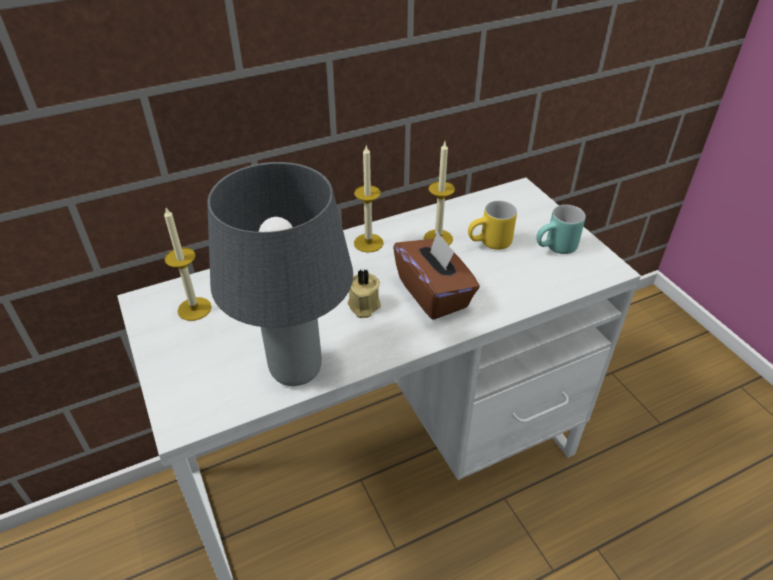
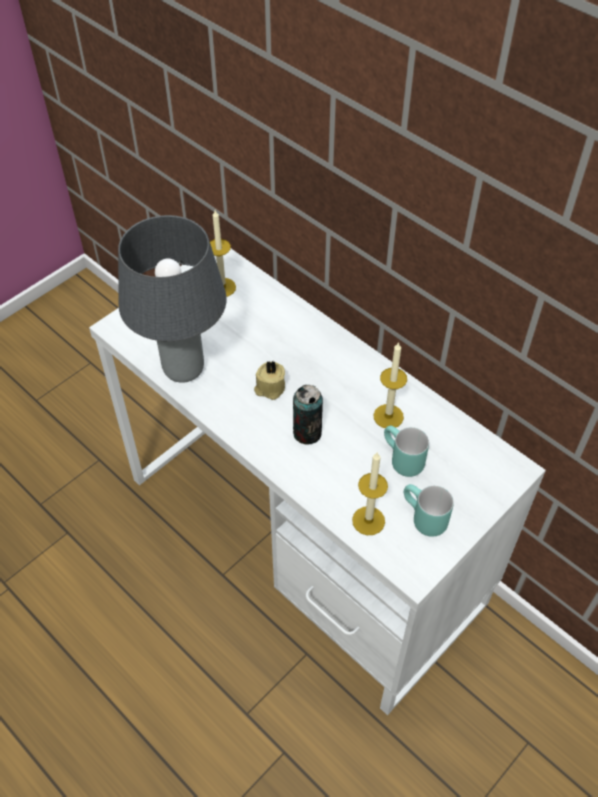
camera: 70 degrees right, 10 degrees up
candle [354,144,383,253] -> candle moved to [352,452,388,535]
brown tissue box [393,230,480,320] -> can [293,385,323,445]
yellow mug [468,201,517,250] -> turquoise mug [384,426,429,477]

